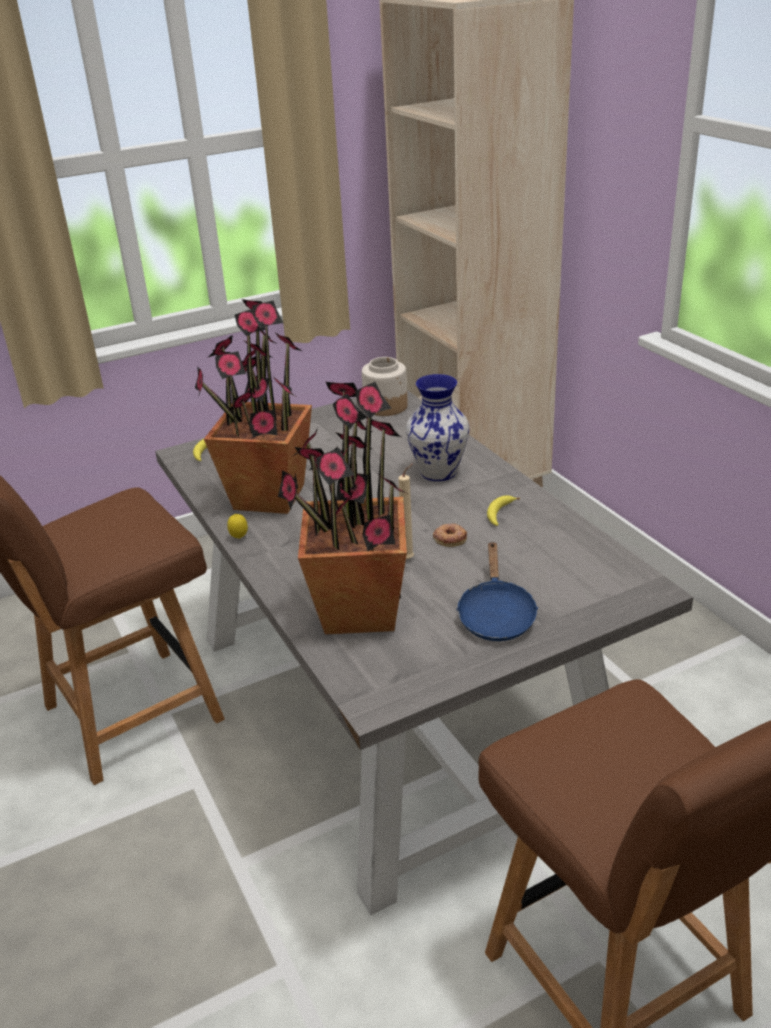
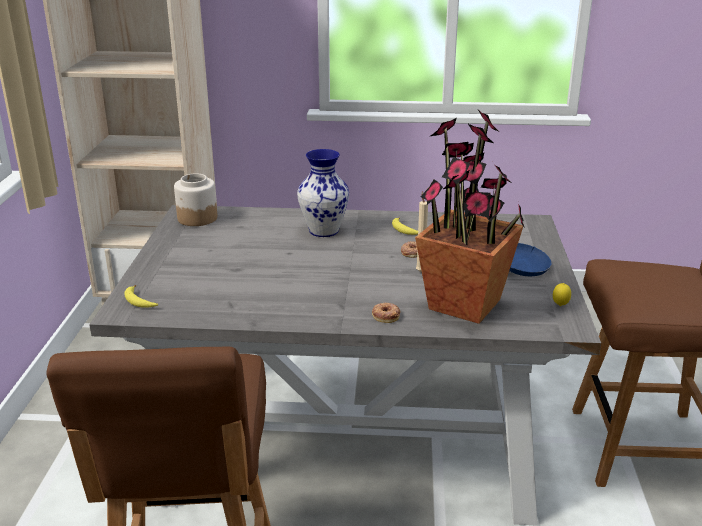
camera: 60 degrees left, 5 degrees down
potted plant [195,299,312,514] -> none
lemon [227,514,248,539] -> lemon moved to [553,283,571,306]
none -> donut [372,302,401,323]

